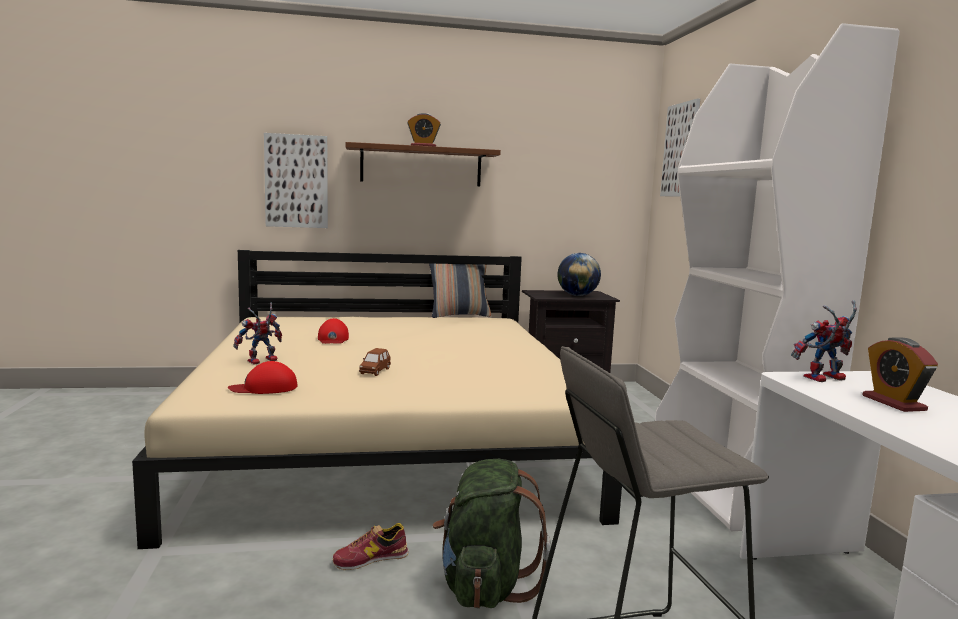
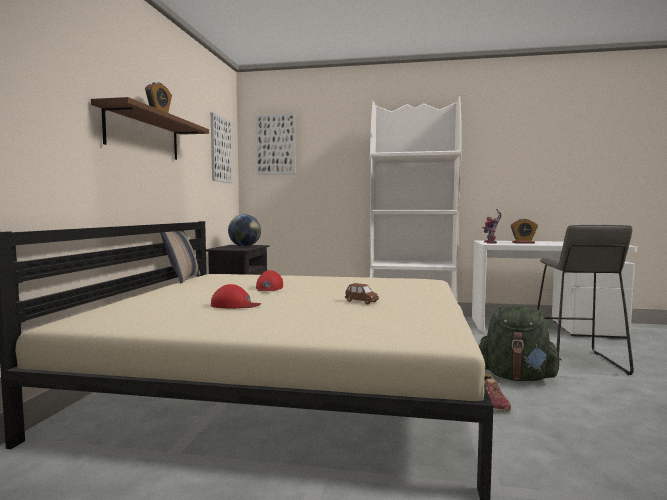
camera: 70 degrees left, 5 degrees down
red cap [228,361,297,394] -> red cap moved to [256,270,283,291]
toy robot [233,302,282,364] -> none
picture [264,133,328,228] -> picture moved to [211,112,232,183]

